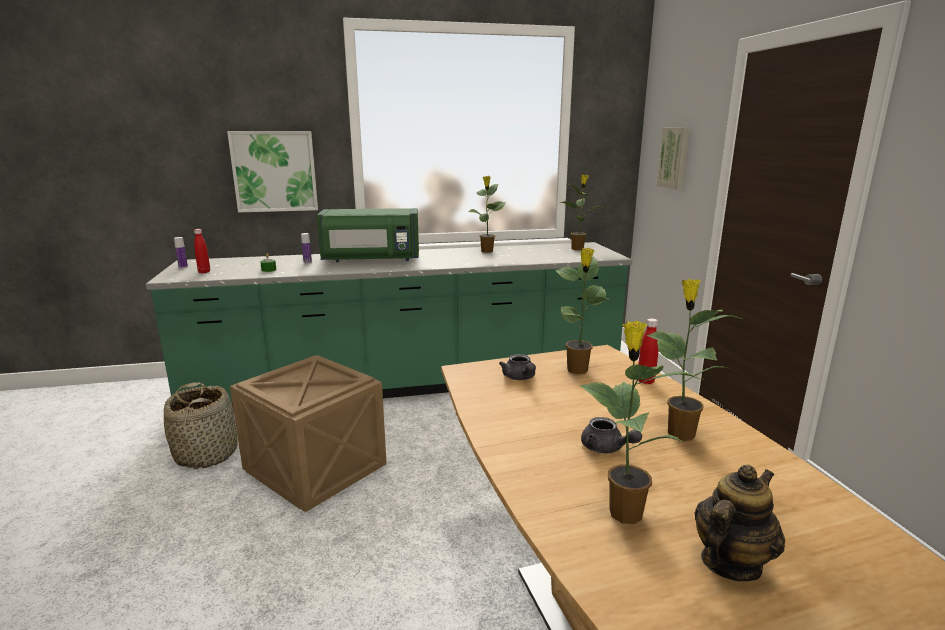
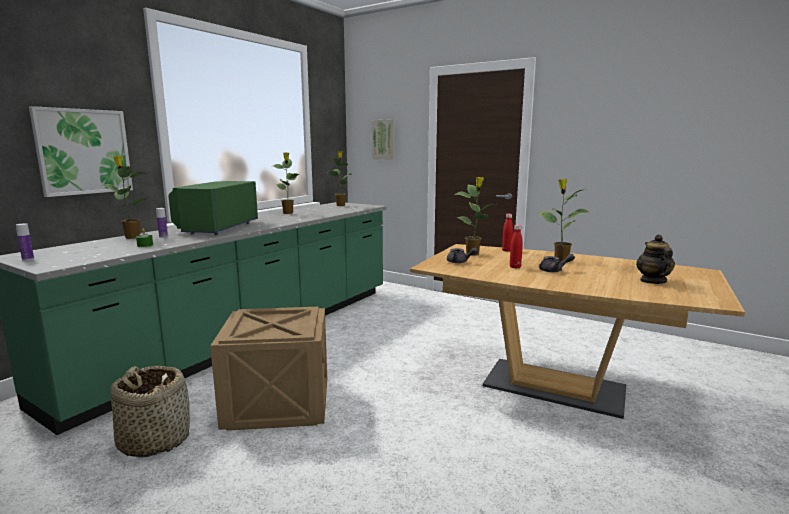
camera: 45 degrees left, 5 degrees down
red bottle [194,229,210,273] -> red bottle moved to [510,225,523,269]
green microwave [317,208,419,262] -> green microwave turned 150 degrees clockwise [168,181,258,235]
potted plant [579,321,703,524] -> potted plant moved to [100,156,147,239]

